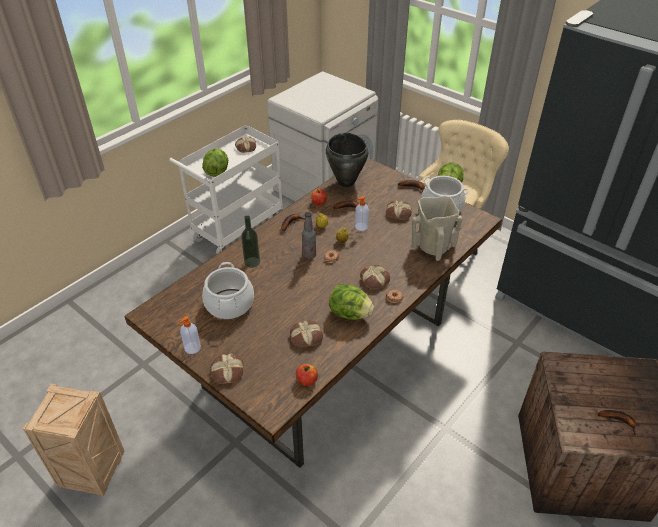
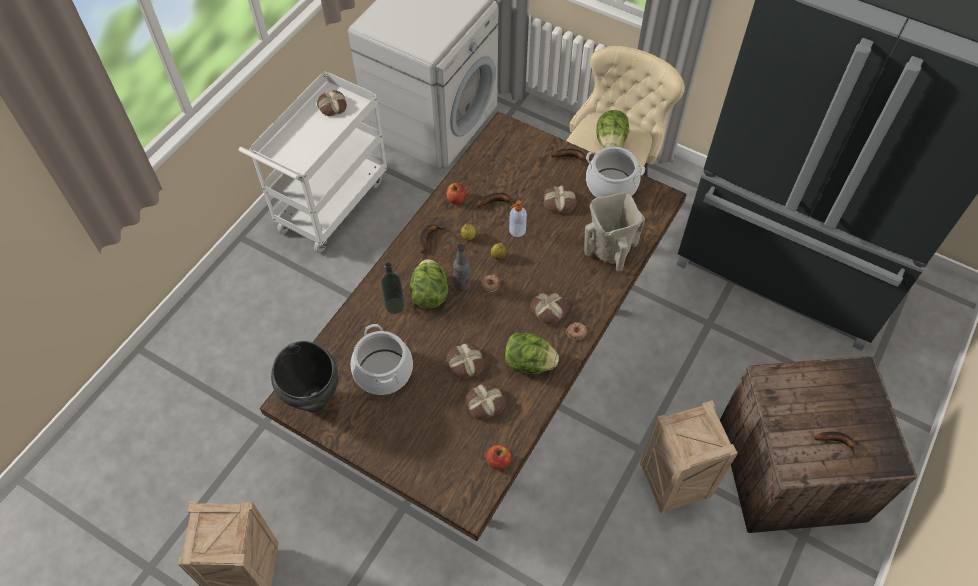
camera: 10 degrees left, 15 degrees up
soap dispenser [178,316,201,354] -> none
lettuce [202,149,228,177] -> lettuce moved to [409,259,449,309]
bread [210,353,243,384] -> bread moved to [447,343,484,379]
black cooking pot [326,133,368,187] -> black cooking pot moved to [271,341,339,412]
none -> crate [640,400,738,514]

